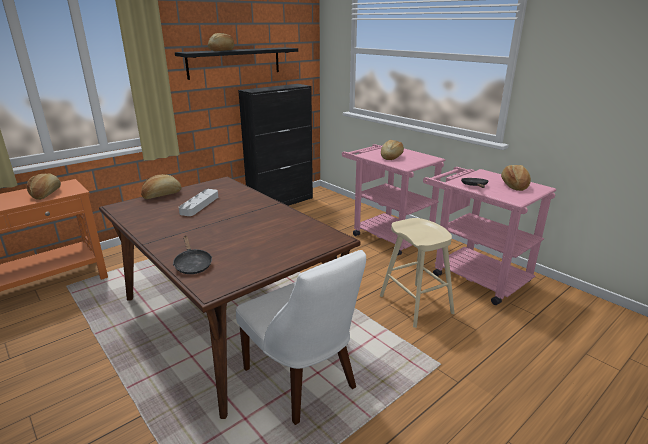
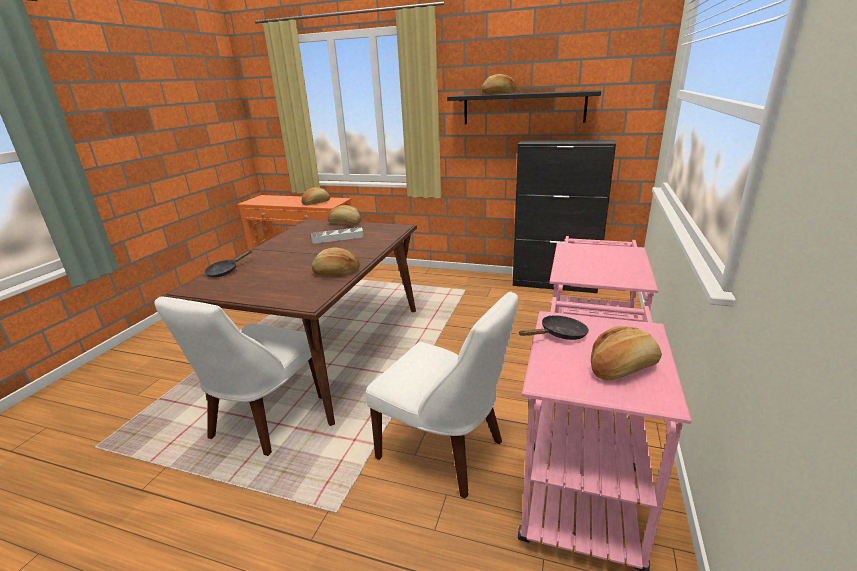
camera: 60 degrees right, 0 degrees up
beige stool [380,218,455,328] -> white chair [366,292,518,499]
bread [381,140,404,160] -> bread moved to [312,248,360,276]

